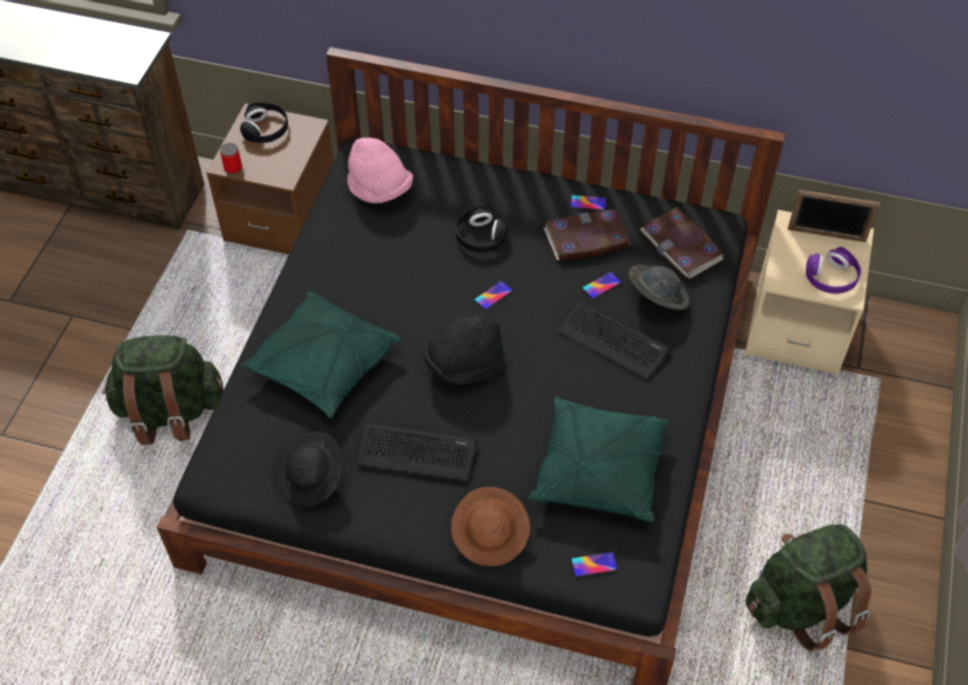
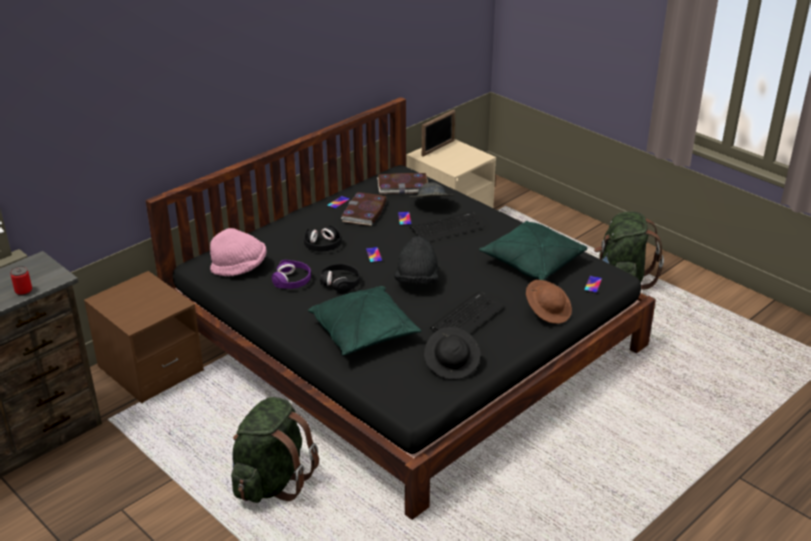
camera: 60 degrees left, 20 degrees down
can [220,143,242,174] -> can moved to [10,266,32,296]
black headphones [240,102,288,143] -> black headphones moved to [320,264,360,294]
purple headphones [806,247,861,294] -> purple headphones moved to [272,260,311,289]

